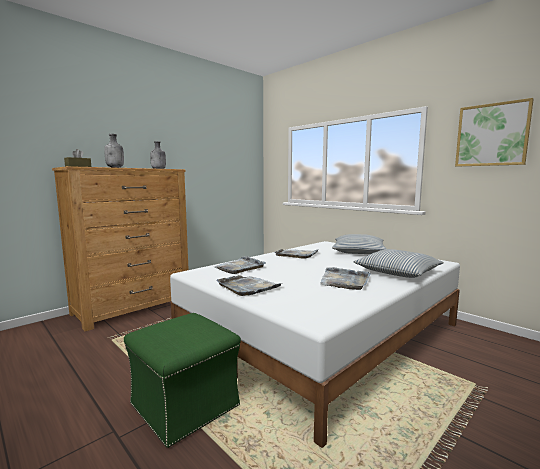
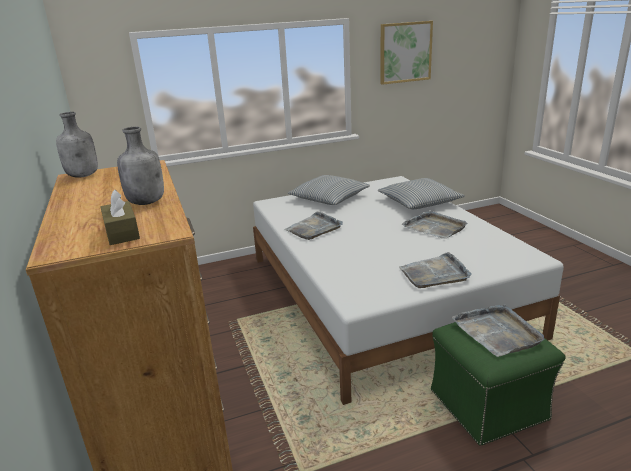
camera: 65 degrees left, 15 degrees up
grey tray [214,256,266,274] -> grey tray moved to [452,305,545,357]

